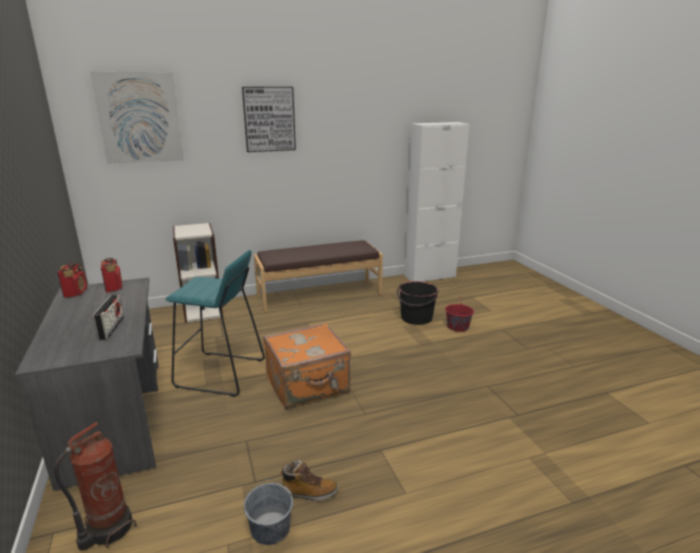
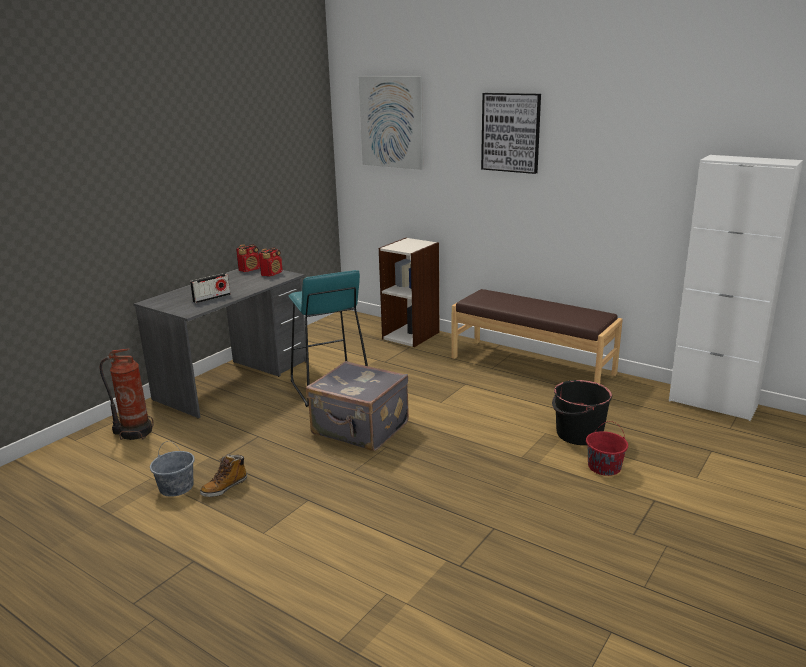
camera: 55 degrees right, 0 degrees up
orange suitcase [263,322,351,409] -> grey suitcase [306,361,409,451]
boot [280,460,338,501] -> boot turned 75 degrees clockwise [200,454,247,497]

